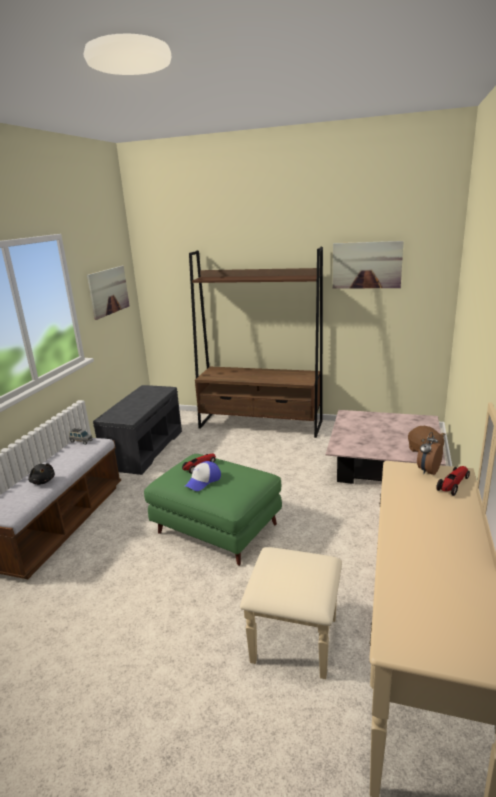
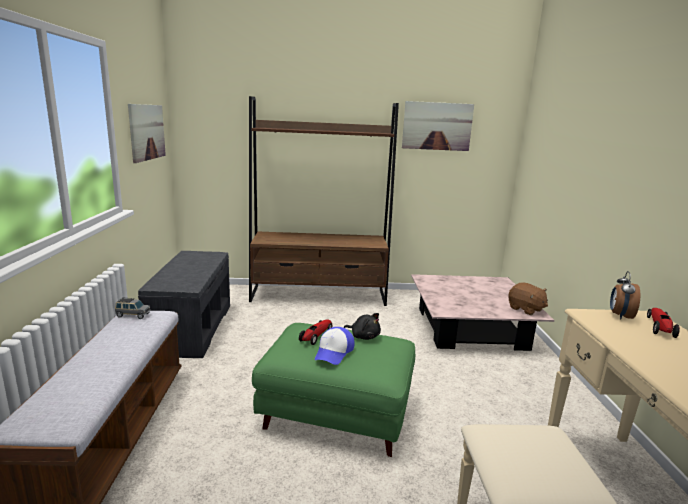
camera: 20 degrees left, 5 degrees down
black plush toy [28,463,55,485] -> black plush toy moved to [344,313,381,340]

